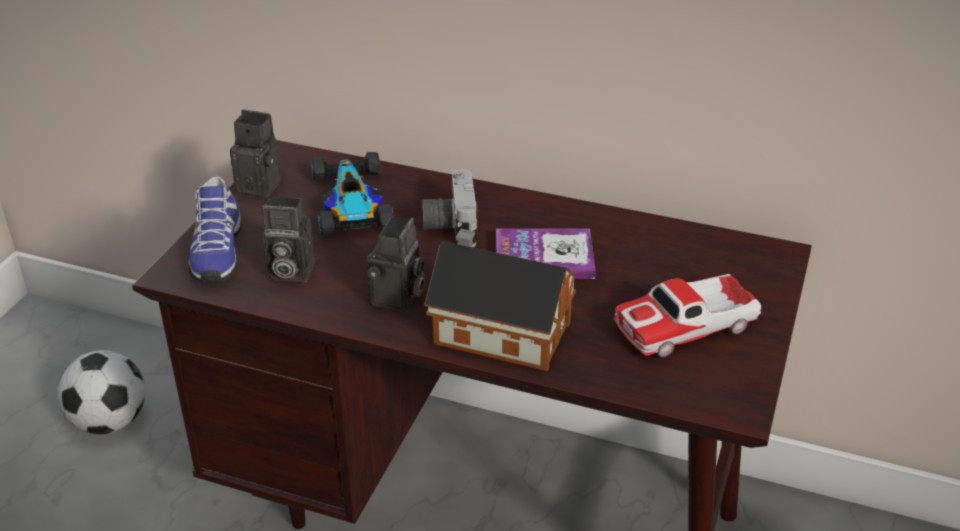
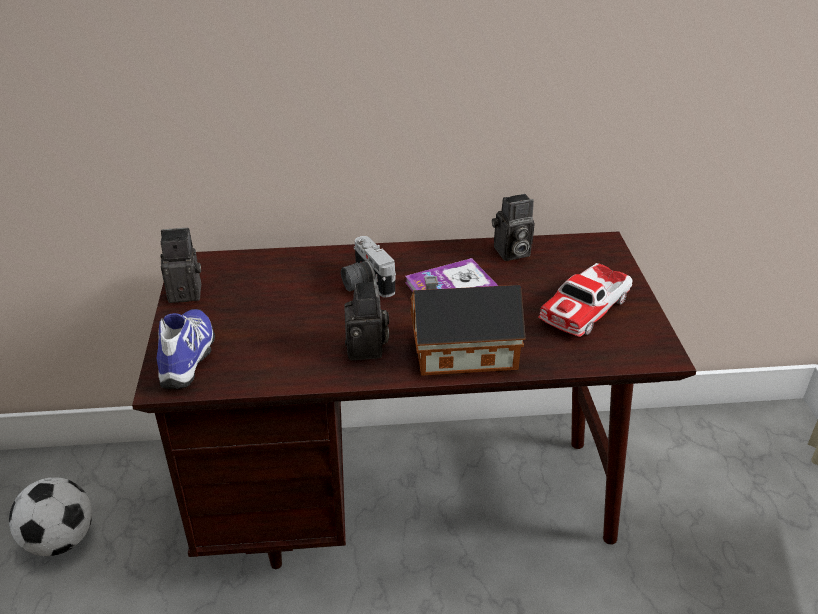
camera: 25 degrees left, 0 degrees up
shoe [188,176,241,283] -> shoe turned 150 degrees counterclockwise [156,309,215,389]
camera [262,196,315,283] -> camera moved to [492,194,535,261]
toy car [311,152,394,236] -> none

